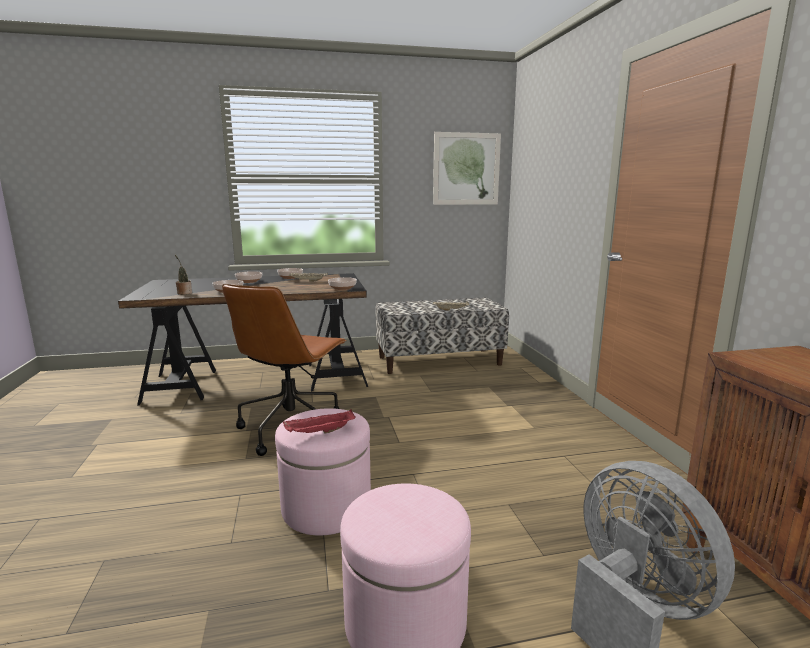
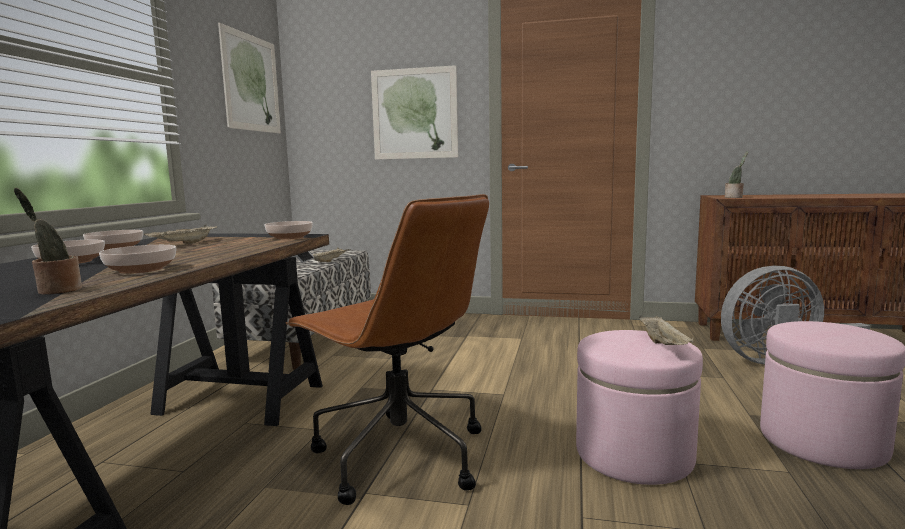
camera: 65 degrees left, 5 degrees down
red tray [283,410,355,434] -> beige tray [639,315,693,345]
none -> picture [371,65,458,160]
none -> potted plant [725,151,748,198]

